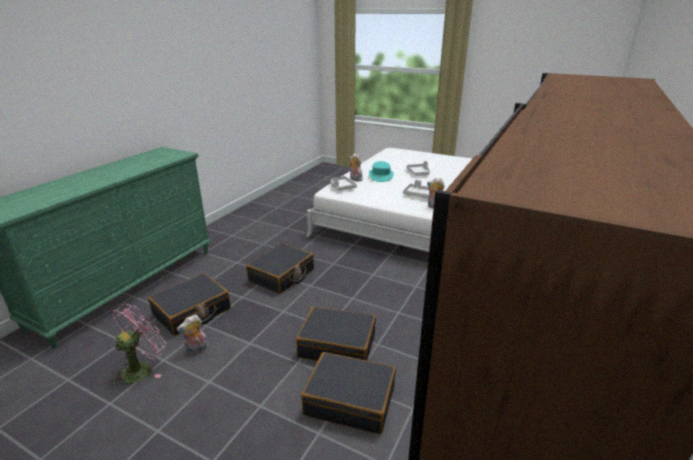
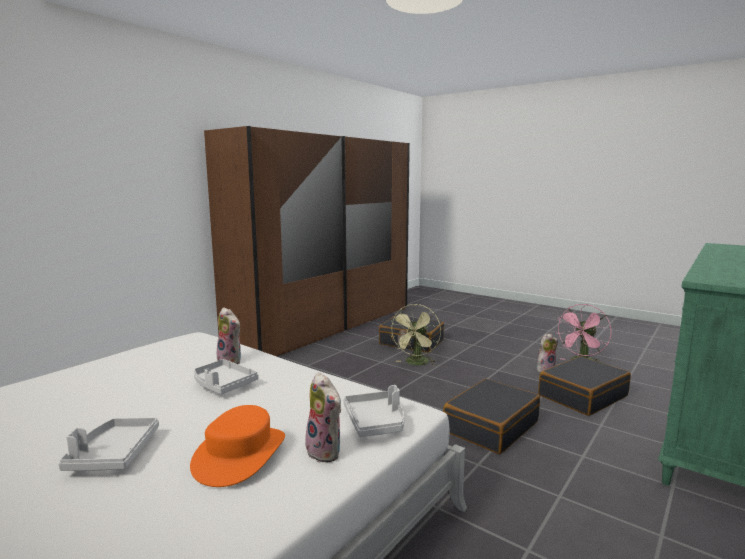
camera: 170 degrees left, 15 degrees down
black suitcase [296,306,376,361] -> green fan [390,304,441,365]
turquoise hat [369,161,394,182] -> orange hat [190,405,285,487]

